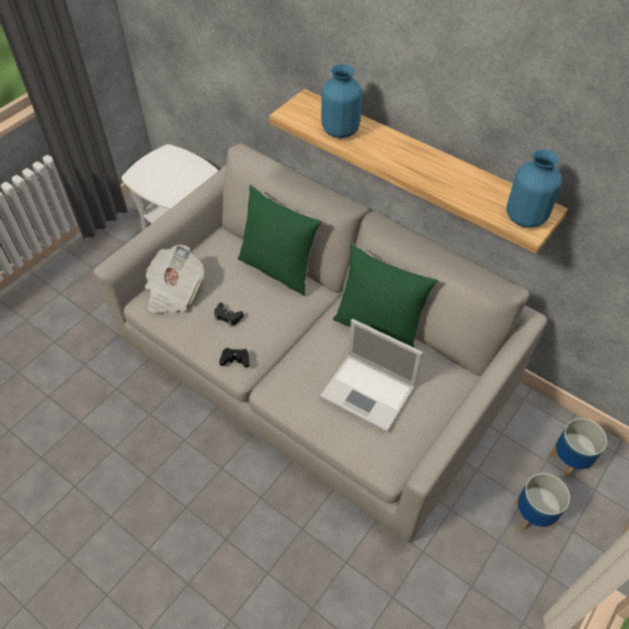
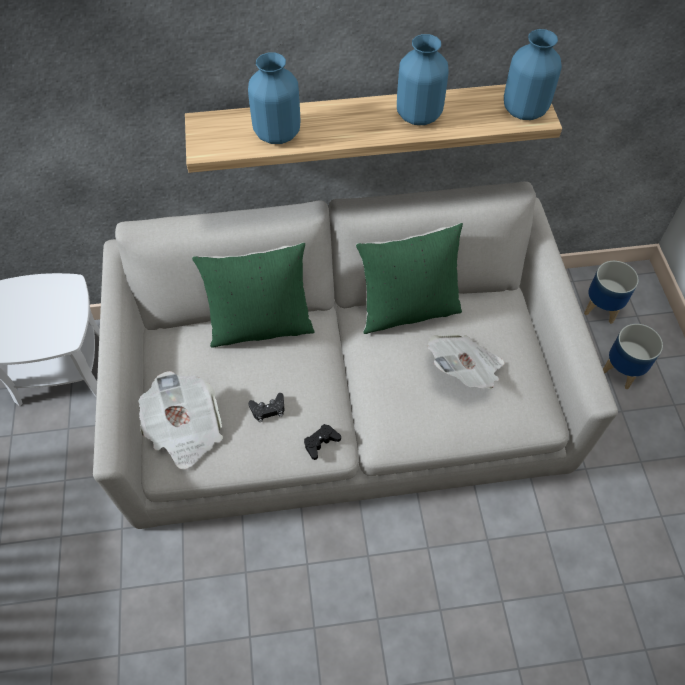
camera: 45 degrees left, 5 degrees up
laptop [320,319,423,432] -> newspaper [428,334,505,389]
none -> blue vase [397,34,448,125]

